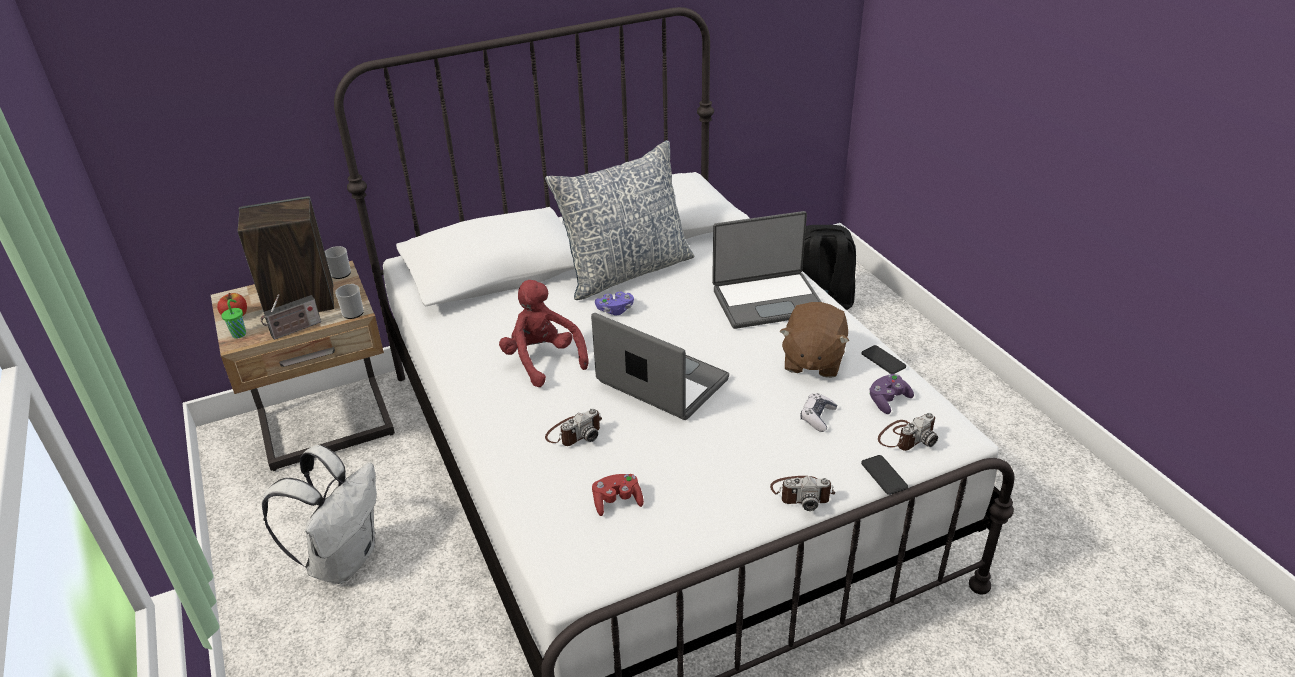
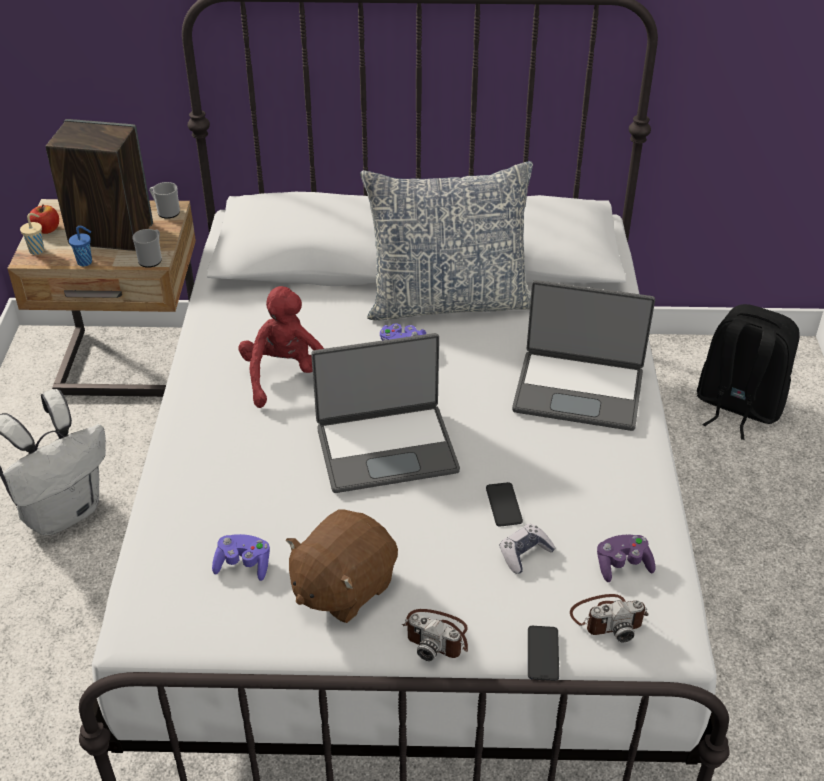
camera: 25 degrees right, 5 degrees up
green cup [221,299,246,338] -> beige cup [20,213,44,255]
radio [260,294,321,340] -> blue cup [69,226,92,266]
camera [545,408,602,446] -> none
laptop [591,313,729,420] -> laptop turned 105 degrees clockwise [311,333,460,493]
red game controller [592,474,644,516] -> purple game controller [212,534,270,581]
brown plush toy [780,302,849,378] -> brown plush toy moved to [286,510,398,623]
phone [862,345,906,374] -> phone moved to [486,482,523,527]

